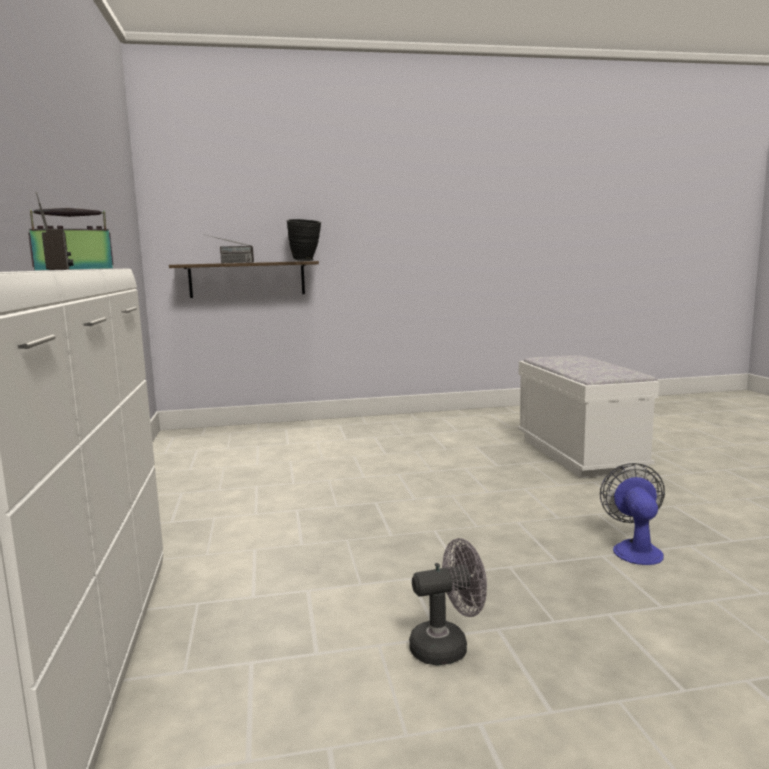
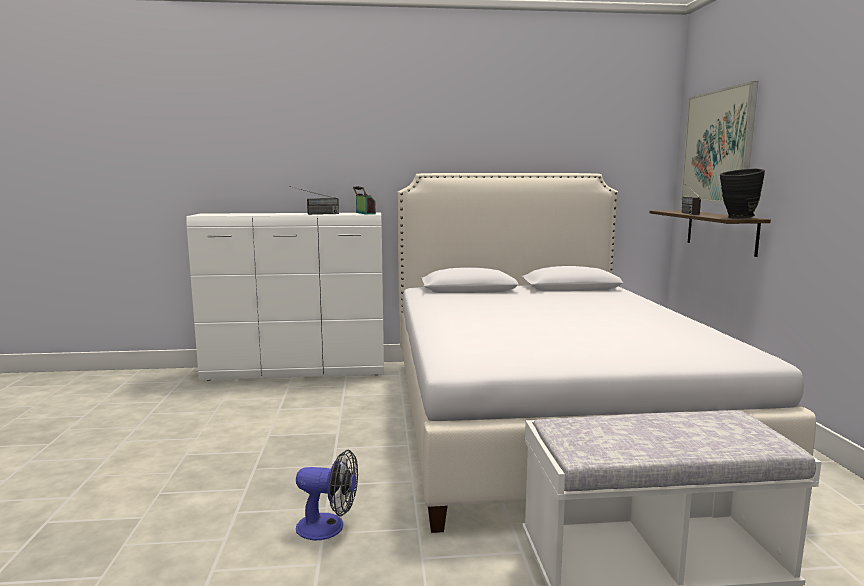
camera: 95 degrees right, 0 degrees up
grey fan [409,538,487,665] -> none
none -> white bed [397,173,816,533]
none -> picture [681,81,758,203]

